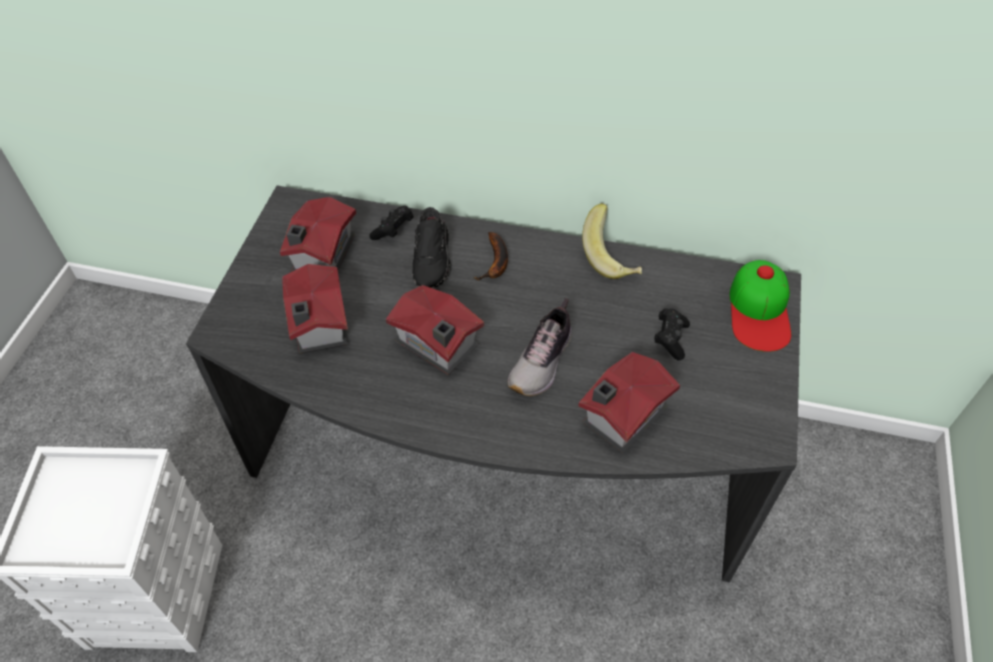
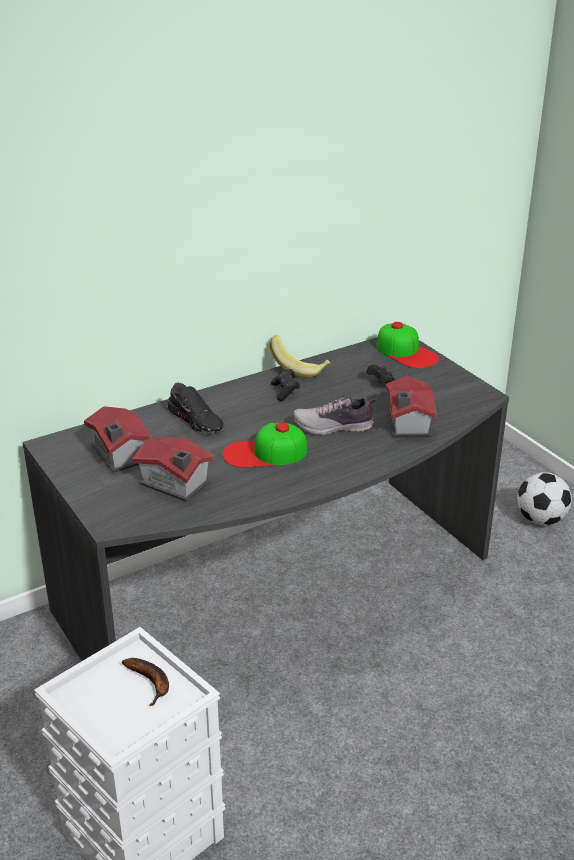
camera: 45 degrees left, 20 degrees down
black game controller [369,206,414,240] -> black game controller moved to [271,369,300,401]
toy house [386,285,484,375] -> cap [223,422,307,468]
banana [474,232,508,280] -> banana moved to [122,658,169,706]
shoe [507,298,572,396] -> shoe turned 105 degrees clockwise [293,396,377,435]
none -> football [517,472,572,525]

